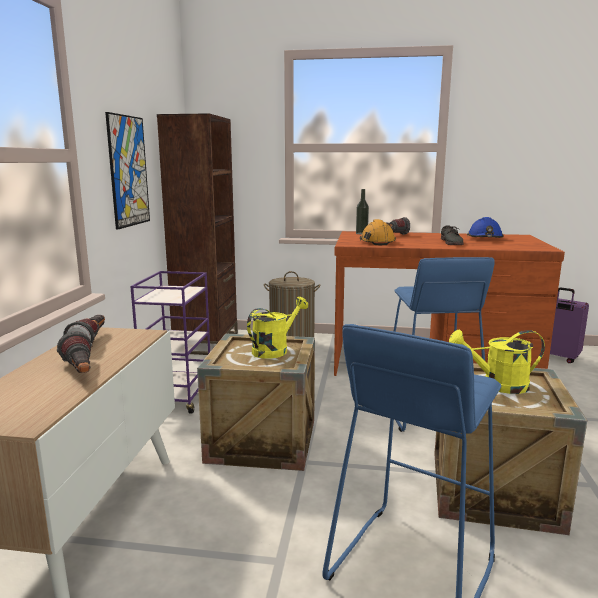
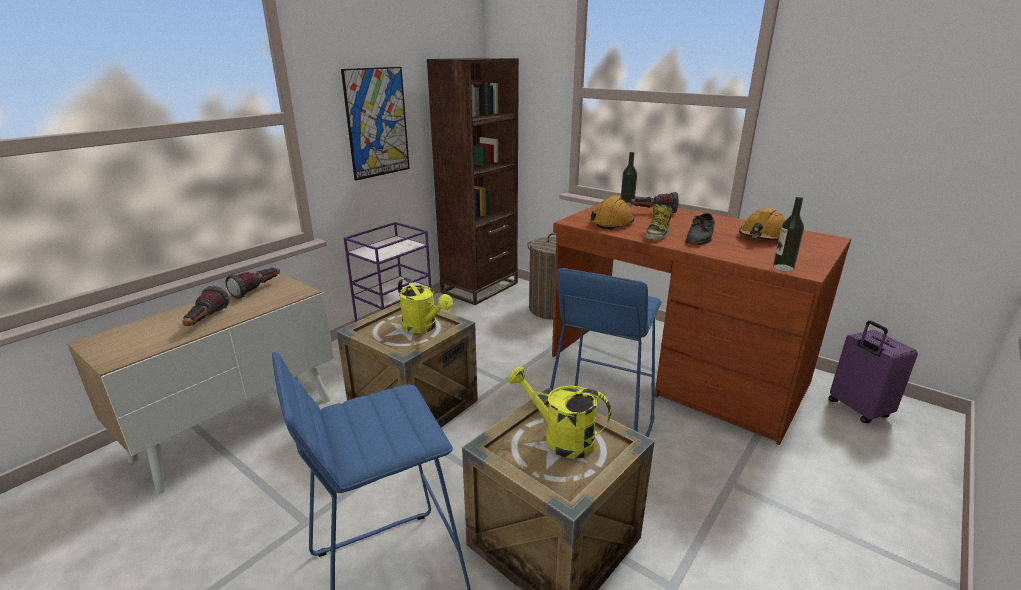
camera: 30 degrees right, 10 degrees up
yellow watering can [247,297,308,359] -> yellow watering can turned 60 degrees clockwise [398,277,453,333]
blue hard hat [467,217,504,238] -> orange hard hat [739,208,785,241]
none -> boot [645,204,672,241]
none -> bottle [773,197,804,272]

